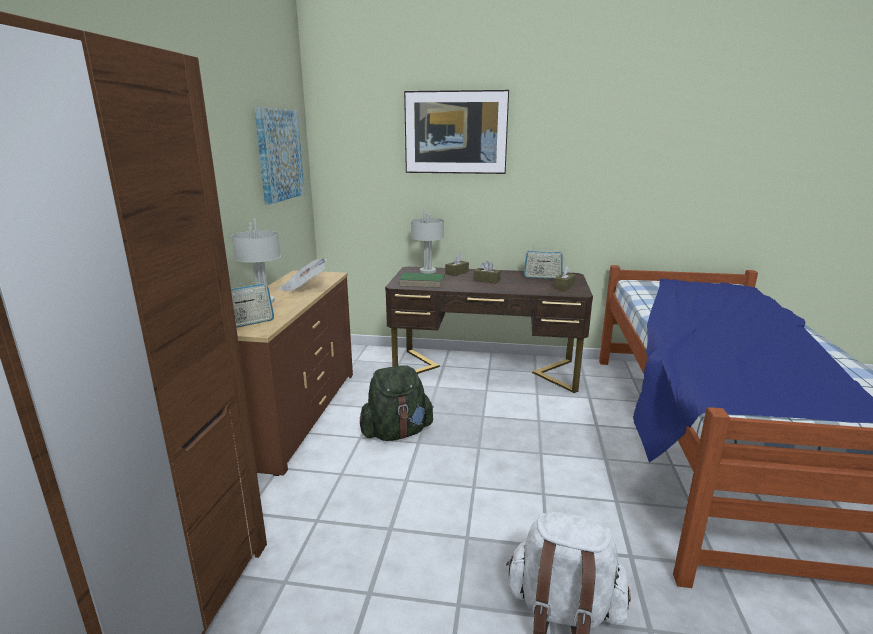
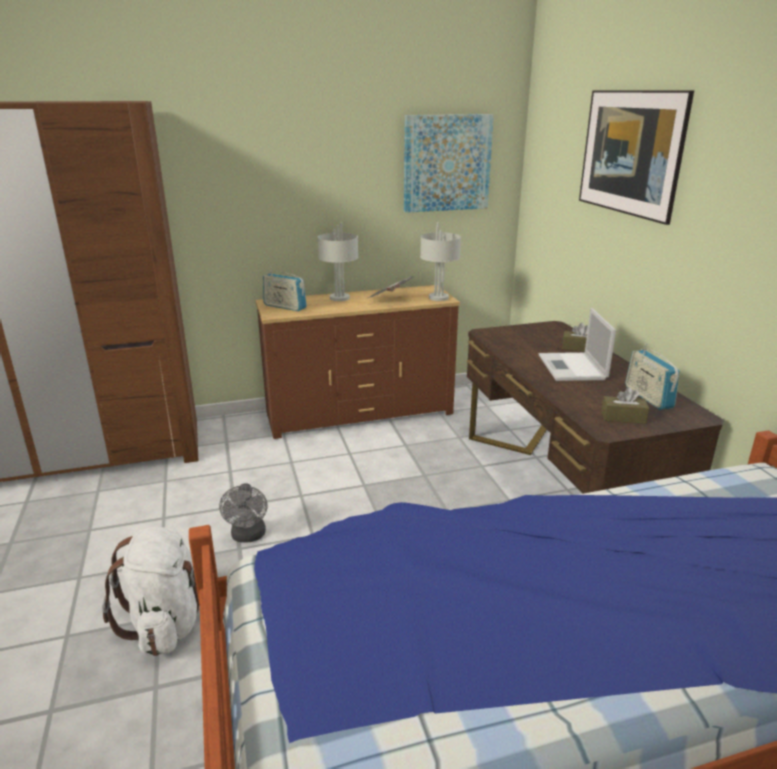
camera: 65 degrees right, 5 degrees up
green backpack [360,365,434,441] -> none
green book [399,273,444,288] -> none
grey table lamp [411,209,444,274] -> grey table lamp moved to [420,222,461,301]
brown tissue box [474,261,501,283] -> laptop [539,308,616,381]
none -> grey fan [219,483,267,543]

